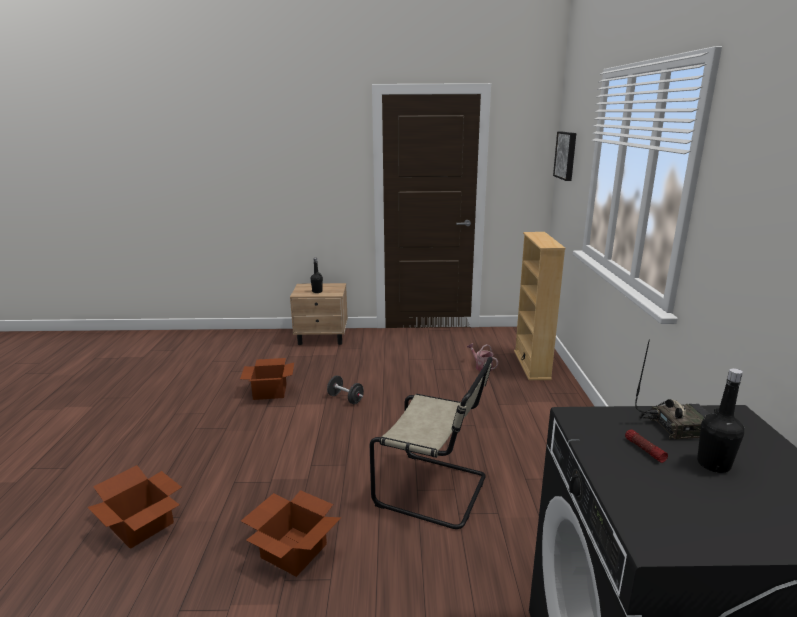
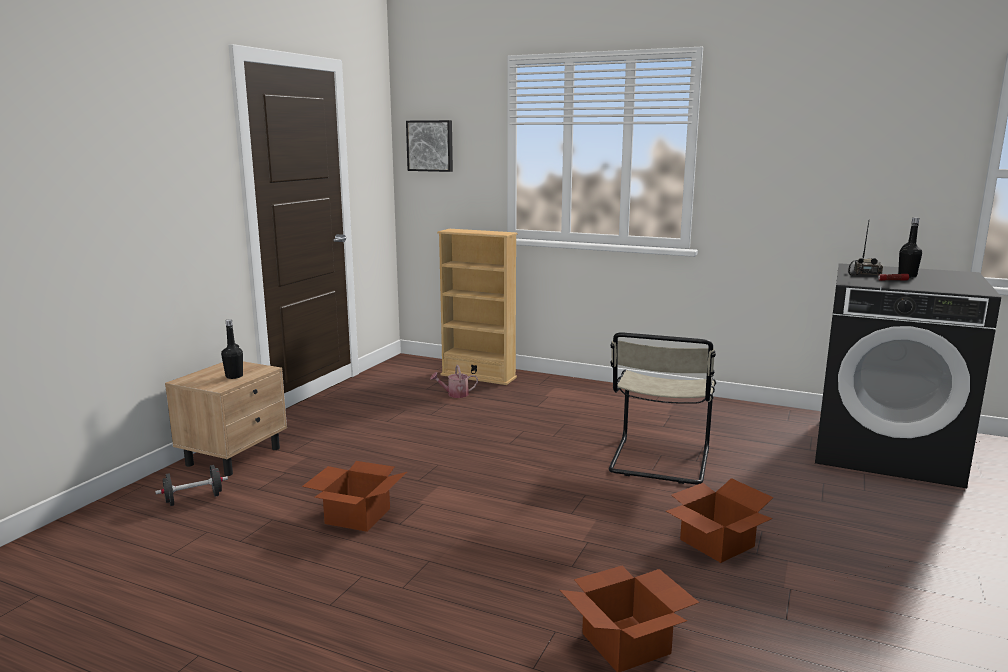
camera: 65 degrees left, 5 degrees down
black dumbbell [327,375,364,404] -> black dumbbell moved to [155,465,228,506]
beige chair [370,357,493,529] -> beige chair turned 150 degrees clockwise [609,332,716,485]

